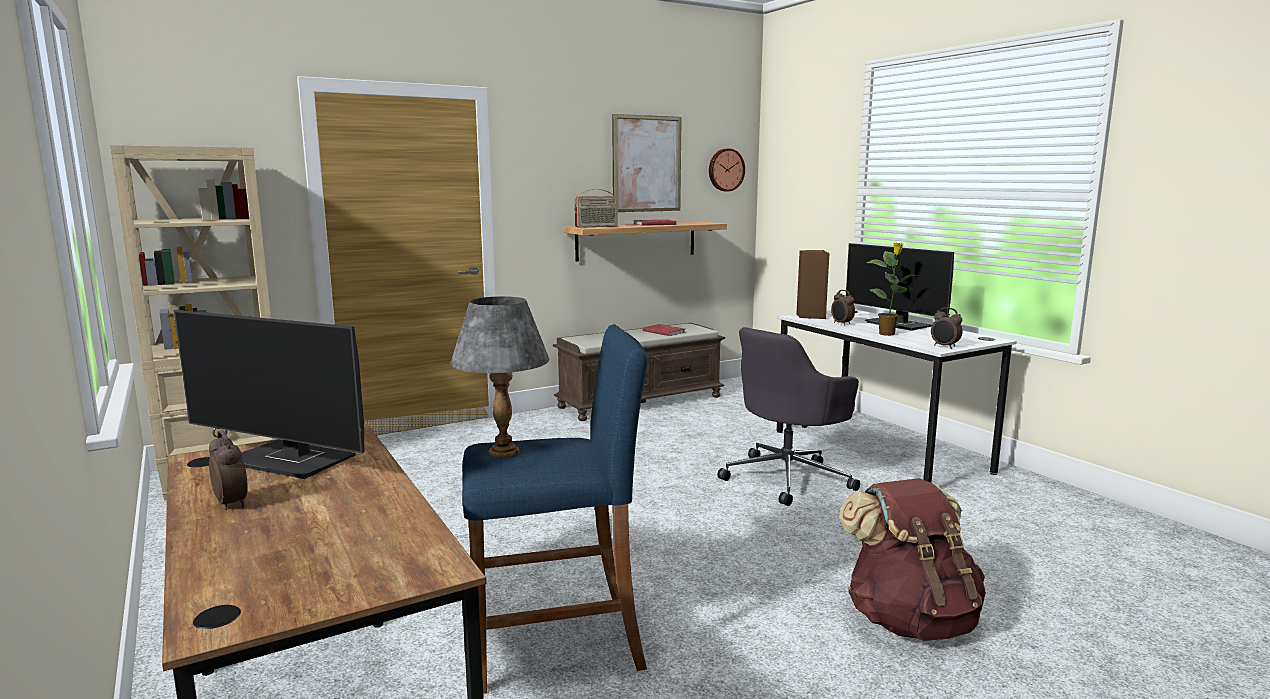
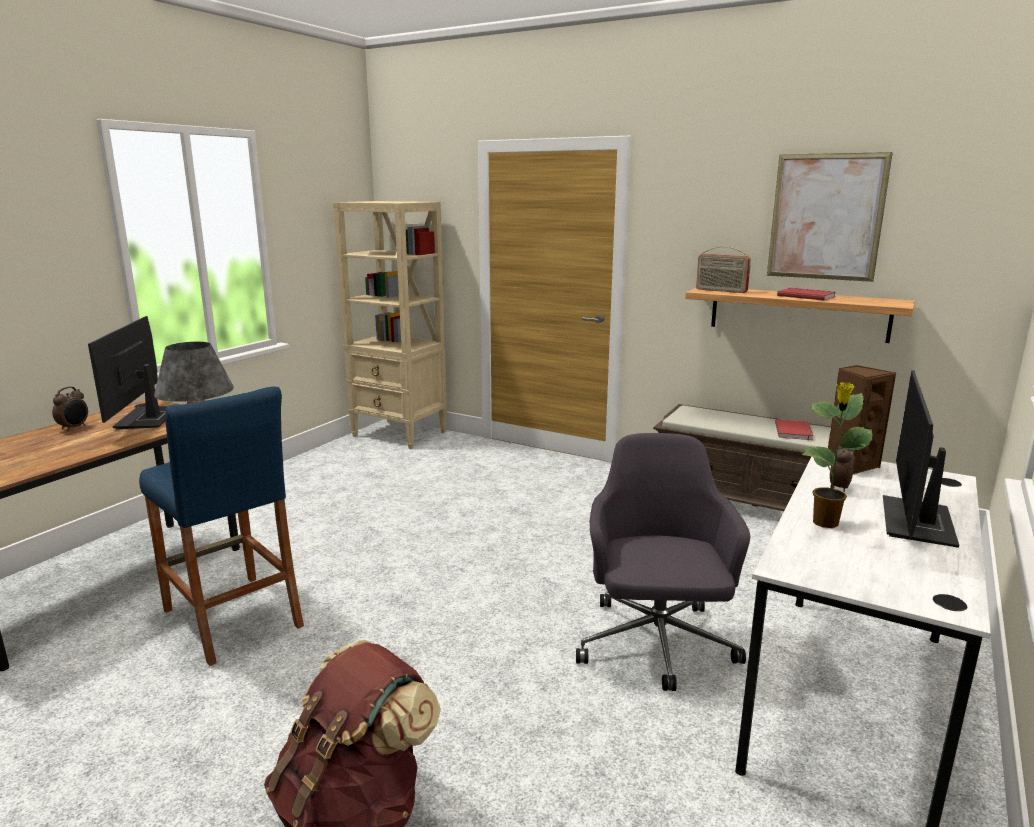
camera: 60 degrees right, 5 degrees up
wall clock [709,149,745,191] -> none
grey office chair [717,327,860,506] -> grey office chair turned 75 degrees clockwise [576,433,750,691]
alarm clock [931,307,963,349] -> none

